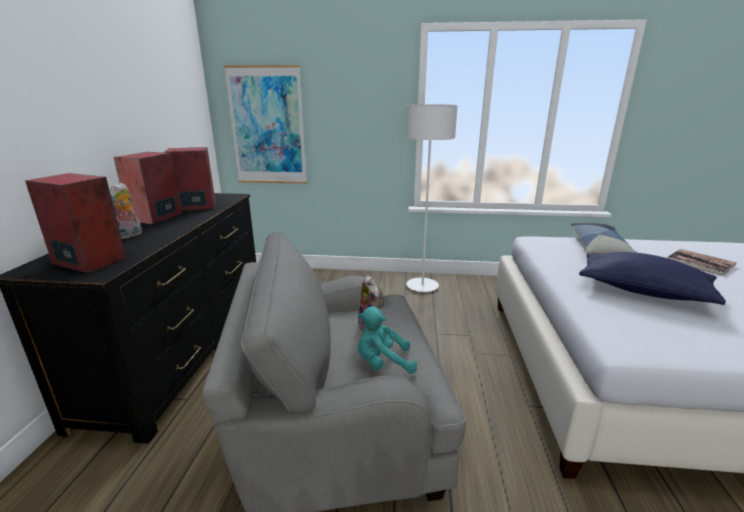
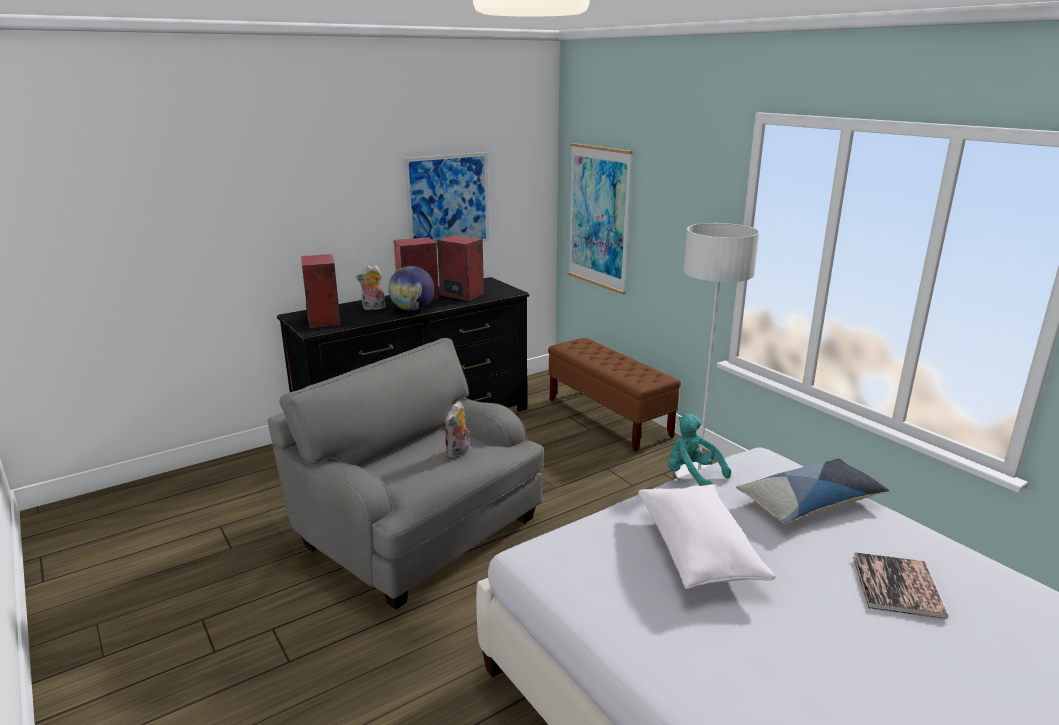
camera: 50 degrees right, 0 degrees up
turquoise plush toy [358,306,417,374] -> turquoise plush toy moved to [668,414,731,486]
blue pillow [579,252,726,305] -> white pillow [638,484,776,589]
none -> globe [388,266,434,311]
none -> picture [404,152,489,247]
none -> brown bench [548,338,681,451]

